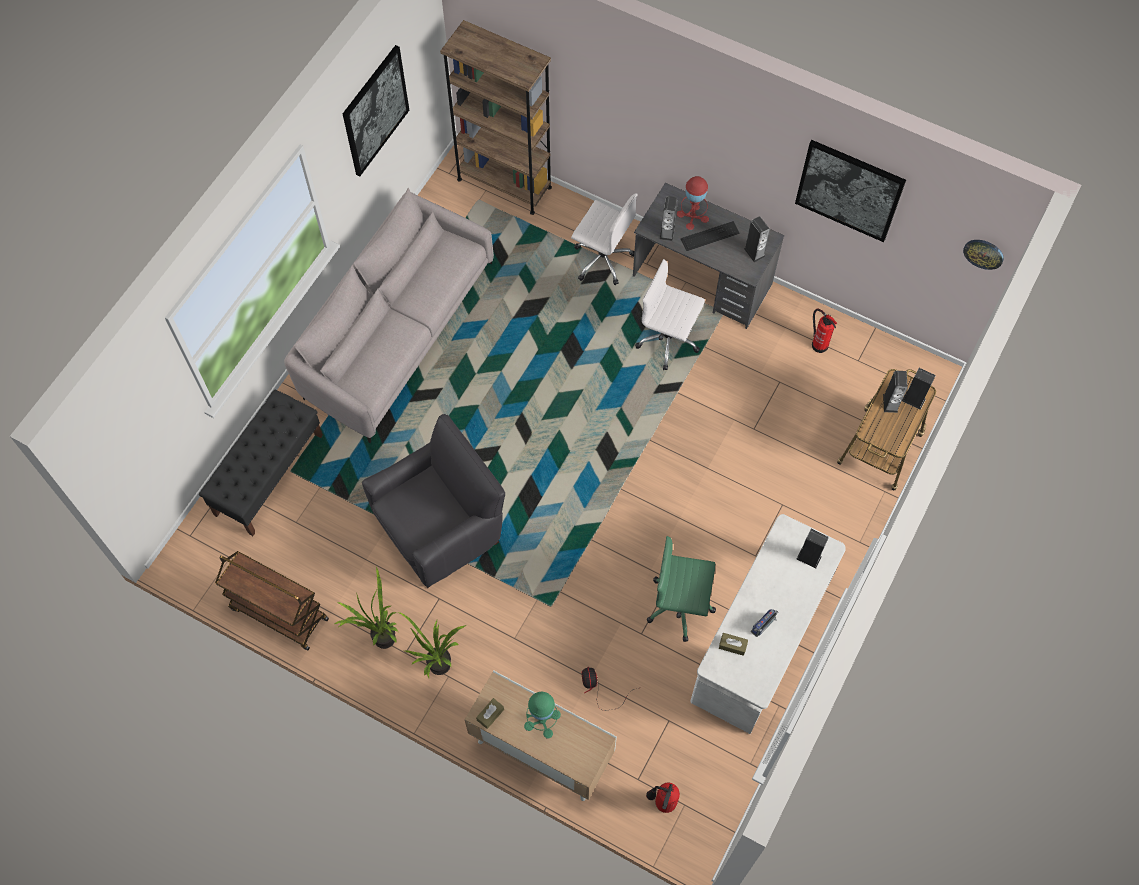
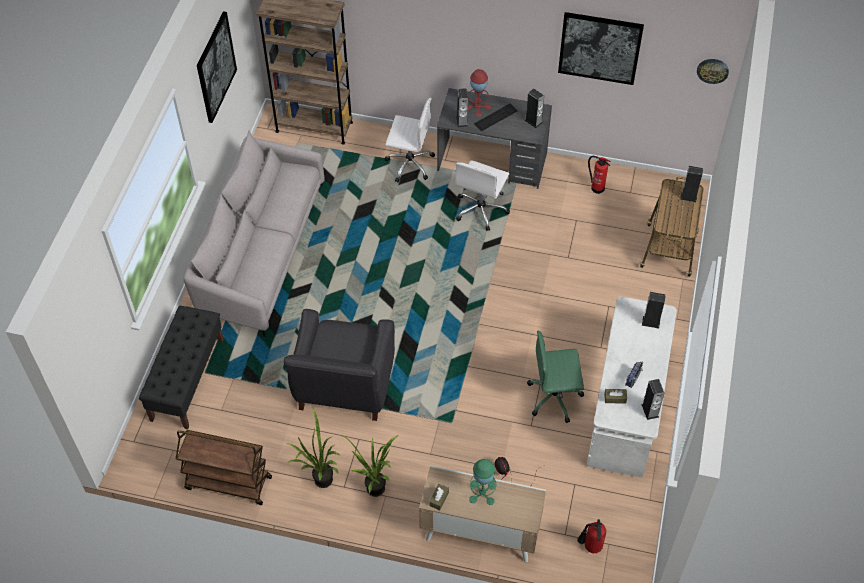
camera: 15 degrees left, 10 degrees down
black armchair [362,414,505,588] -> black armchair turned 150 degrees clockwise [284,309,395,421]
white office chair [635,259,705,370] -> white office chair turned 75 degrees counterclockwise [456,160,510,231]
speaker [883,371,908,413] -> speaker moved to [641,379,664,420]

